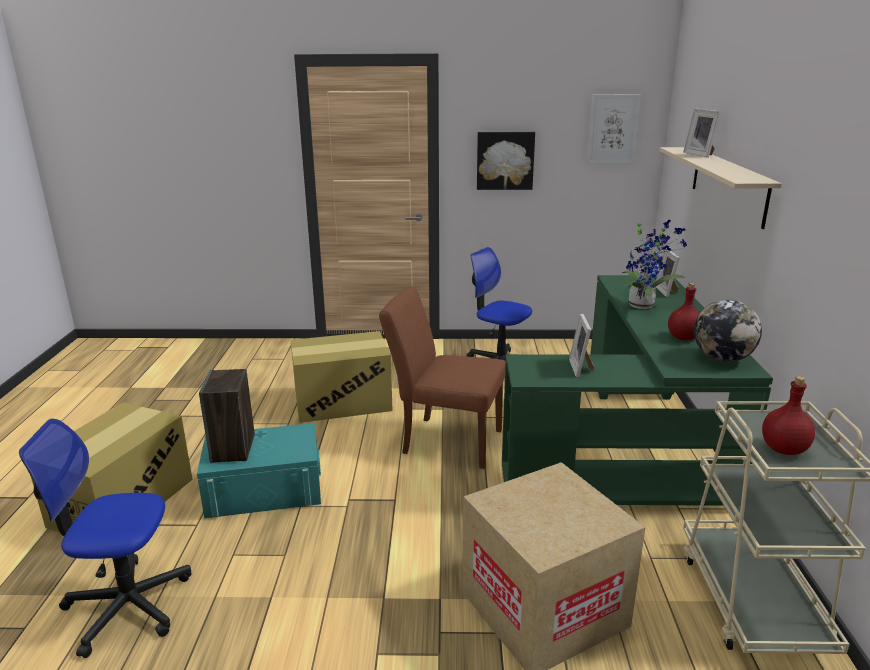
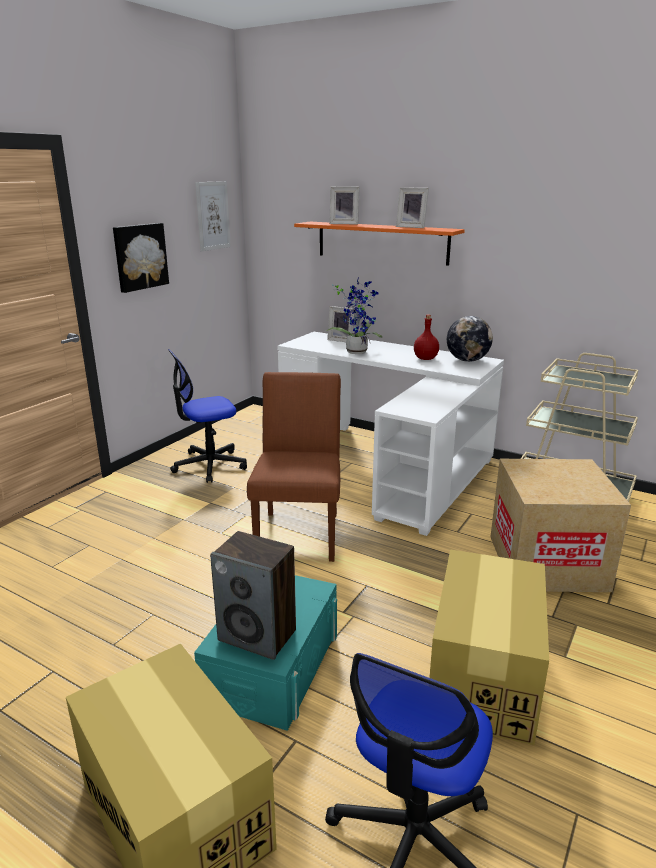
camera: 60 degrees left, 0 degrees up
cardboard box [291,331,393,423] -> cardboard box moved to [429,549,549,745]
brown chair [379,286,506,469] -> brown chair turned 135 degrees clockwise [247,372,341,562]
green desk [502,275,773,506] -> white desk [278,332,504,536]
picture frame [569,314,594,378] -> picture frame moved to [396,187,429,228]
beige shelf [660,147,782,229] -> orange shelf [294,222,465,266]
red bottle [762,376,815,455] -> none

